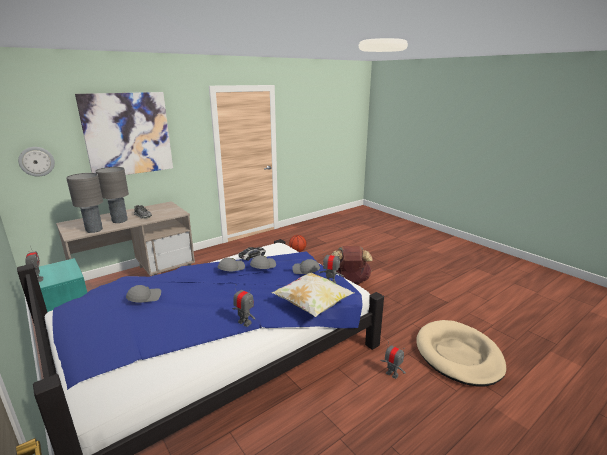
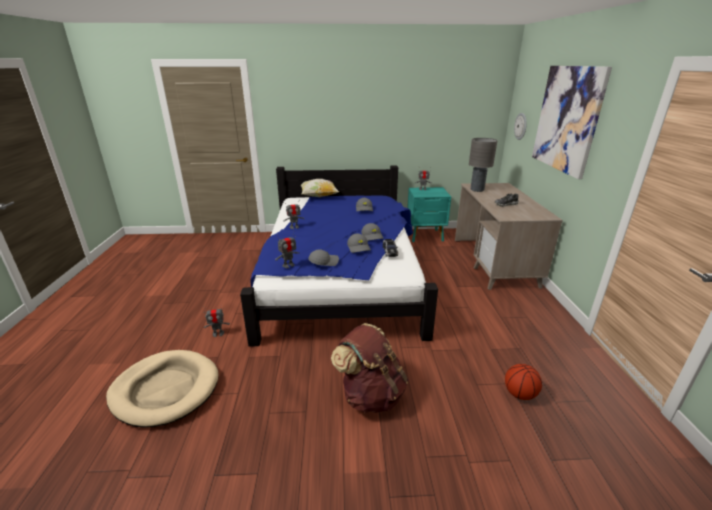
camera: 125 degrees right, 5 degrees up
grey table lamp [95,167,129,223] -> none
pillow [272,273,354,317] -> pillow moved to [301,179,339,197]

